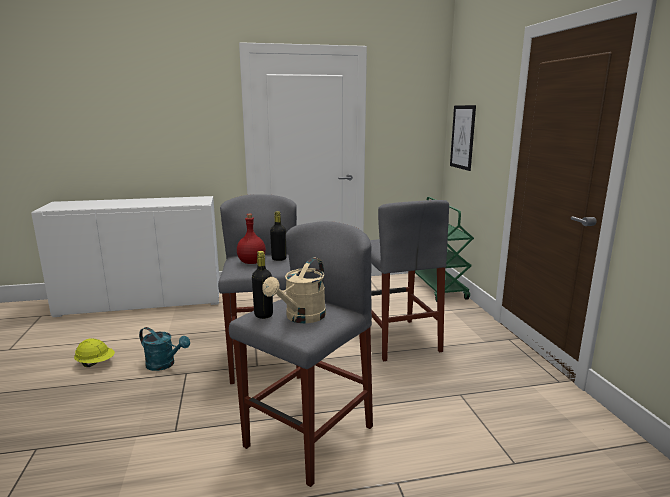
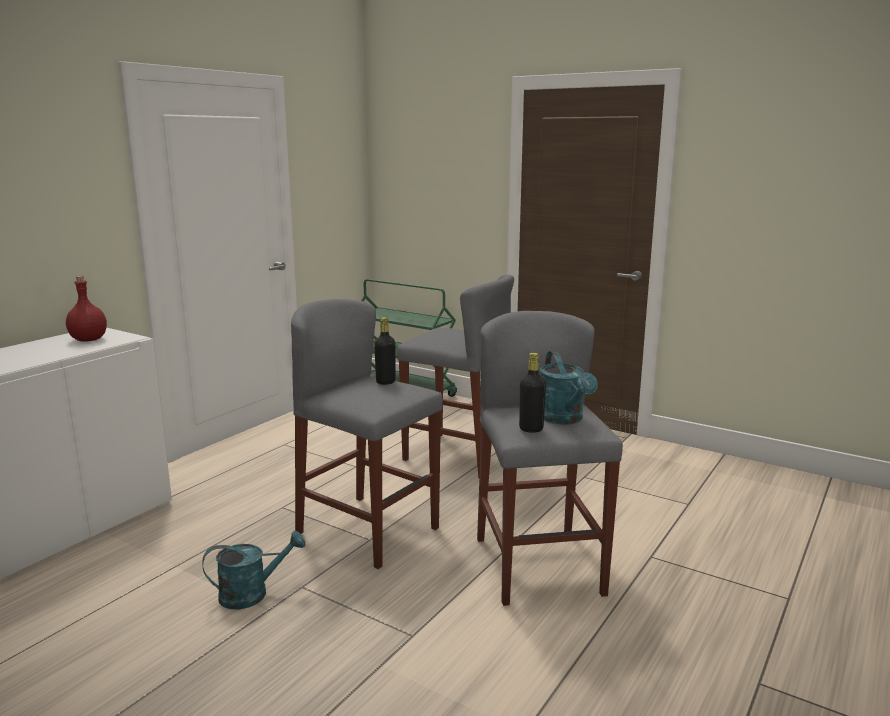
camera: 45 degrees left, 0 degrees up
yellow hard hat [74,339,115,367] -> none
red bottle [237,214,266,264] -> red bottle moved to [66,276,107,342]
beige watering can [262,257,326,323] -> turquoise watering can [540,351,598,425]
picture [450,105,476,171] -> none

